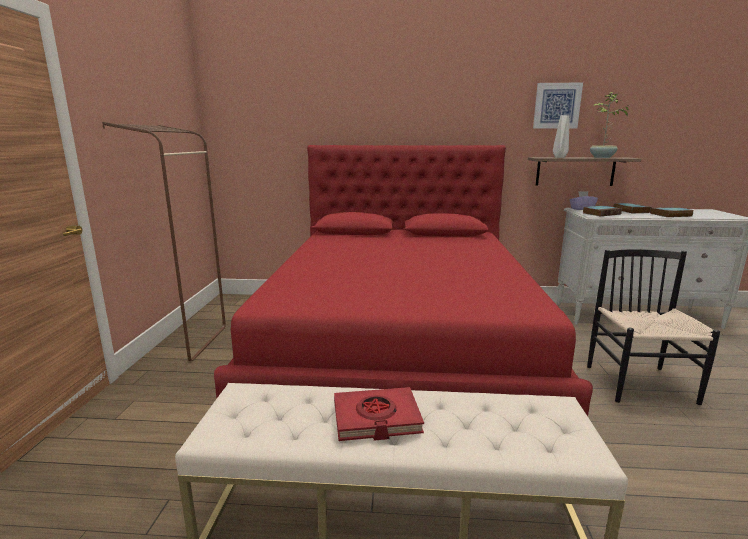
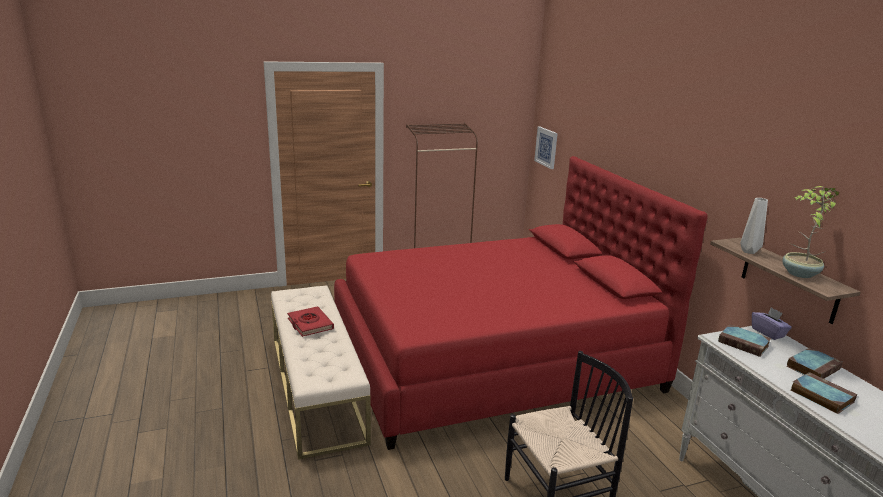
camera: 65 degrees right, 5 degrees up
picture [533,82,583,129] -> picture moved to [534,127,558,169]

